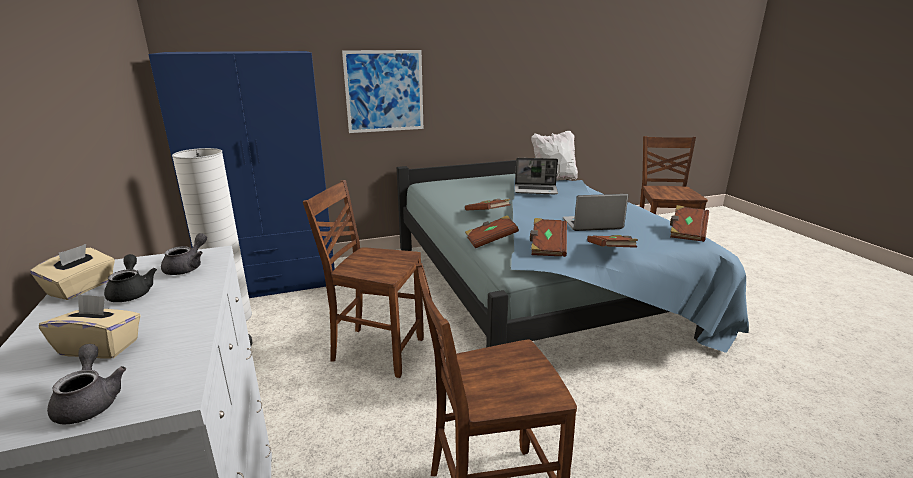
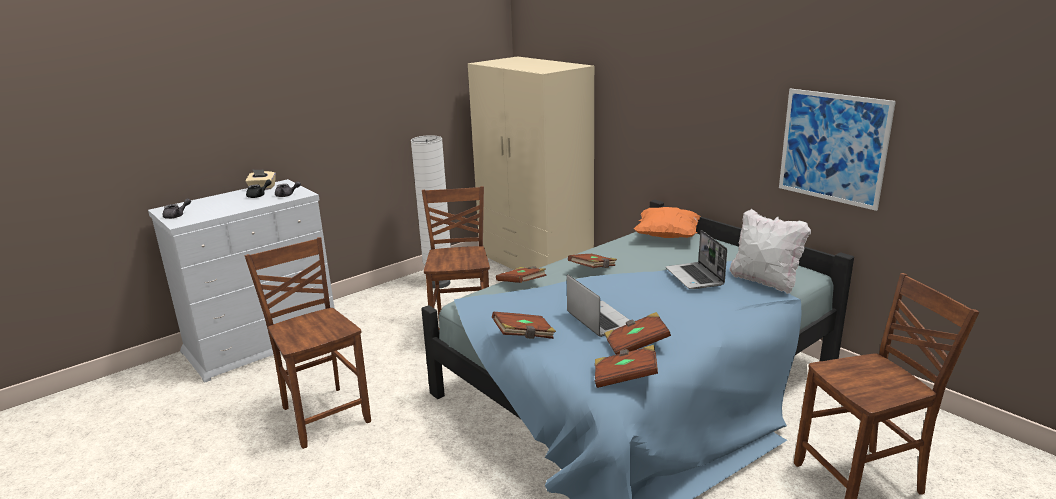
camera: 70 degrees right, 0 degrees up
beige tissue box [39,294,141,359] -> none
blue wardrobe [148,51,336,298] -> beige wardrobe [468,56,594,270]
picture [342,50,423,133] -> picture moved to [779,88,896,211]
brown book [530,218,567,257] -> brown book moved to [604,312,671,355]
none -> orange pillow [633,207,701,238]

